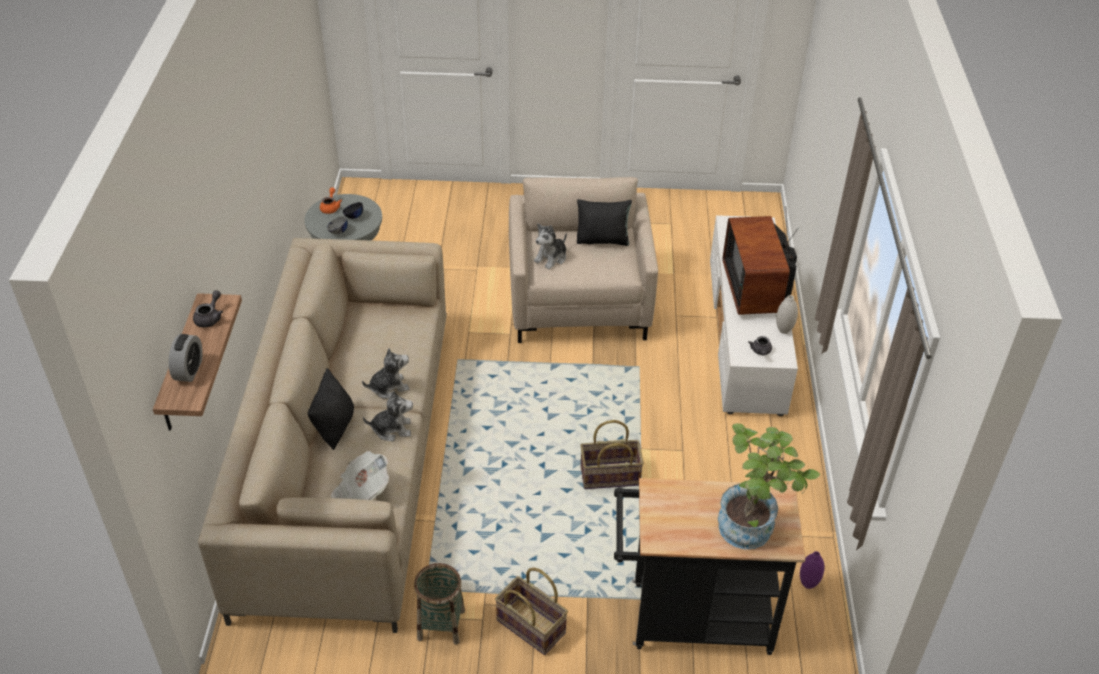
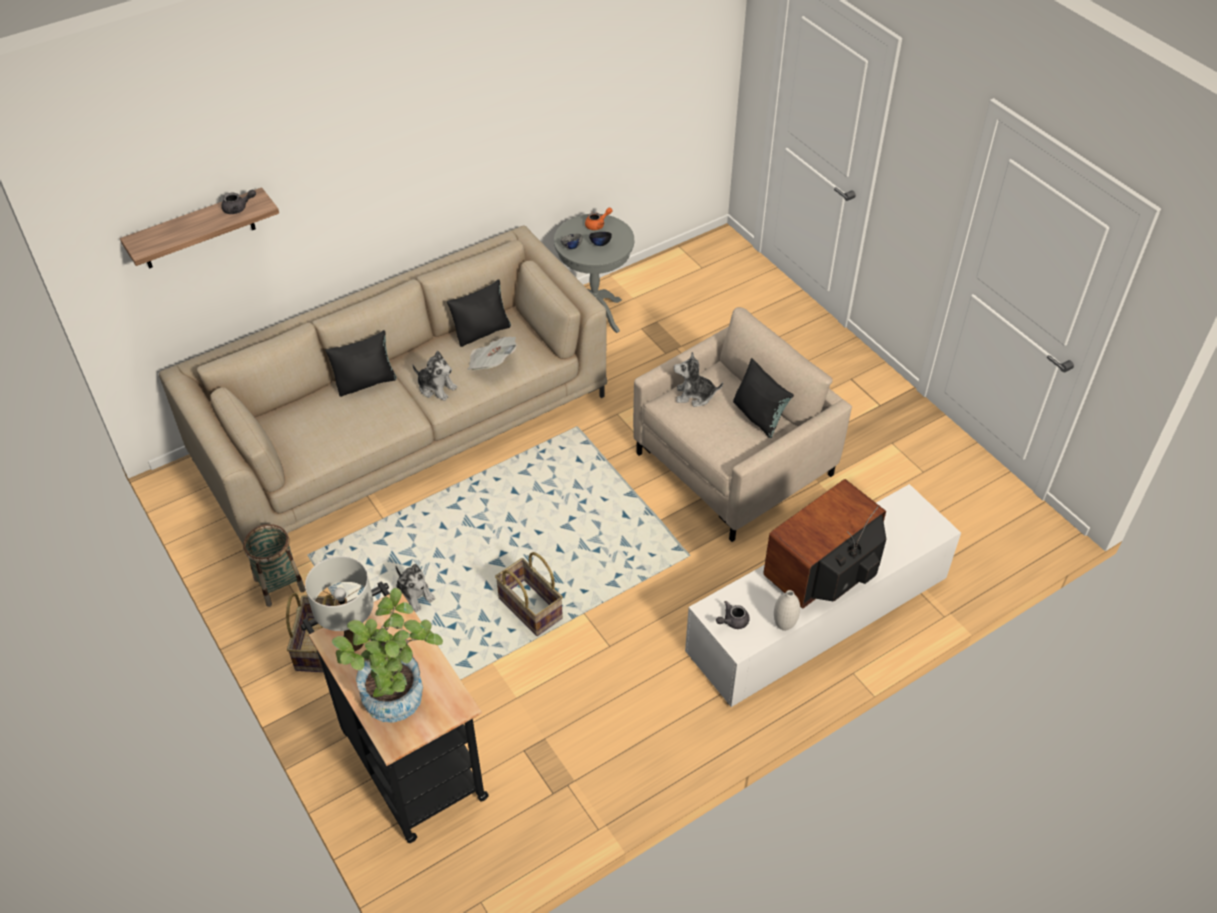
camera: 55 degrees right, 5 degrees up
alarm clock [169,334,203,382] -> none
newspaper [331,451,389,500] -> newspaper moved to [468,337,517,370]
plush toy [363,390,413,441] -> plush toy moved to [395,564,435,612]
purple vase [800,551,825,589] -> none
none -> white table lamp [305,556,374,652]
none -> black pillow [447,279,511,347]

